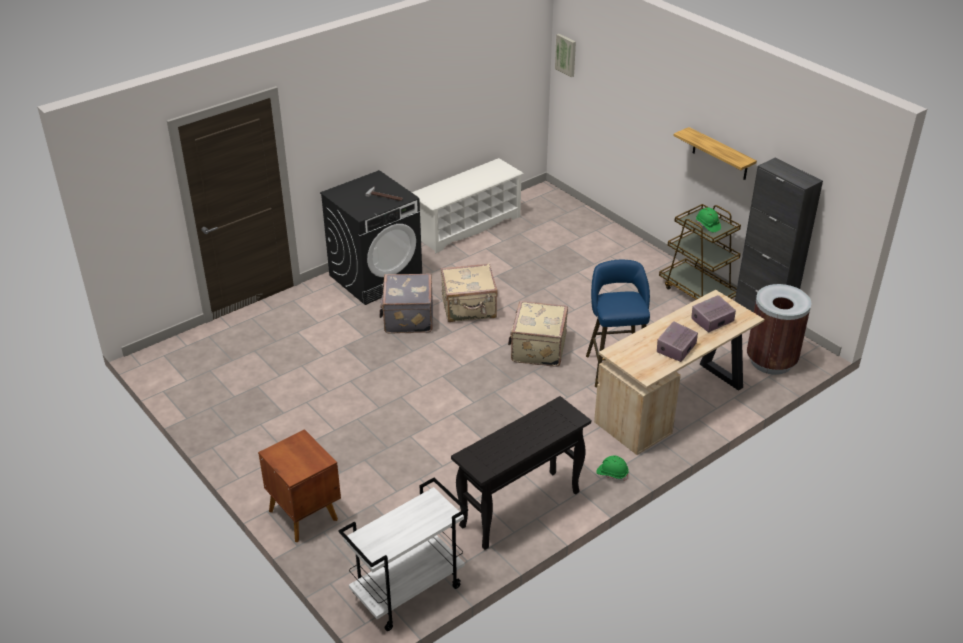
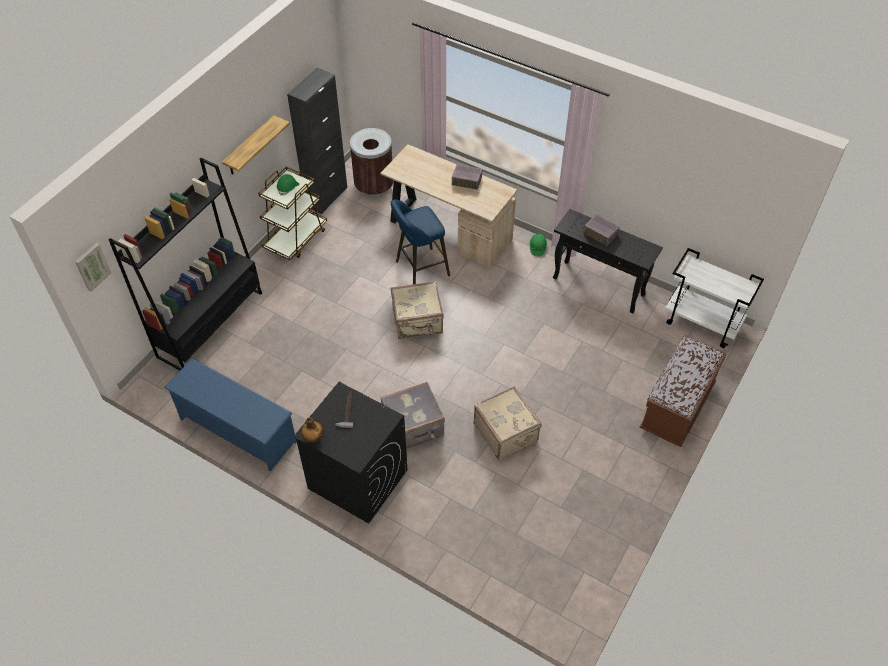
camera: 110 degrees left, 15 degrees up
brown nightstand [258,429,341,542] -> brown bench [640,335,727,447]
white shoe rack [412,158,524,253] -> blue shoe rack [164,359,297,471]
beige suitcase [440,263,498,322] -> beige suitcase moved to [474,387,542,460]
radio [691,295,736,332] -> radio moved to [583,214,620,246]
none -> black bookcase [109,158,262,371]
none -> bottle [301,417,324,443]

